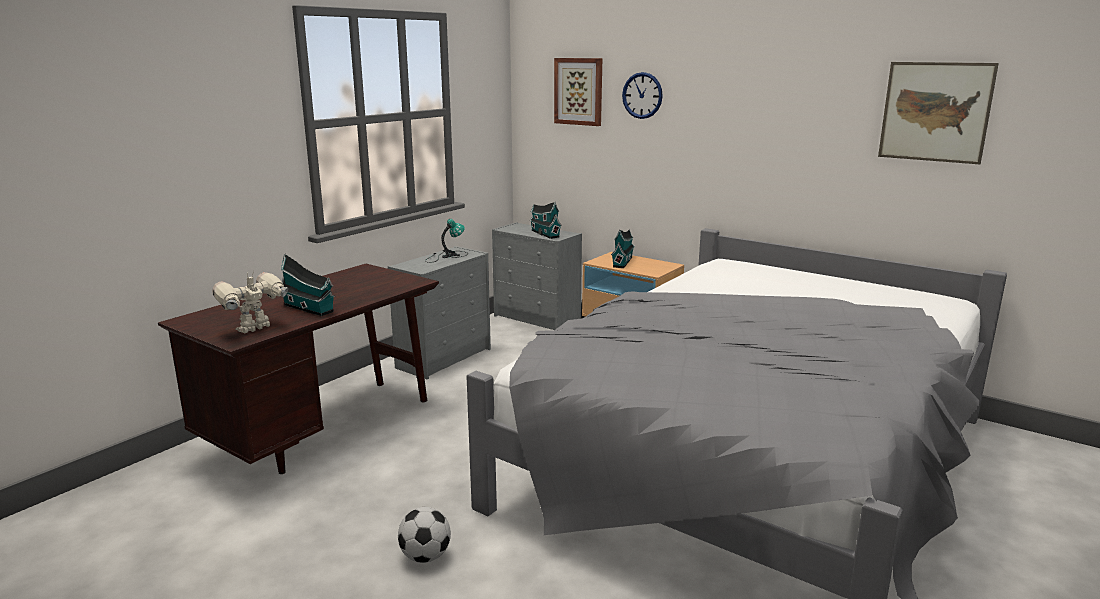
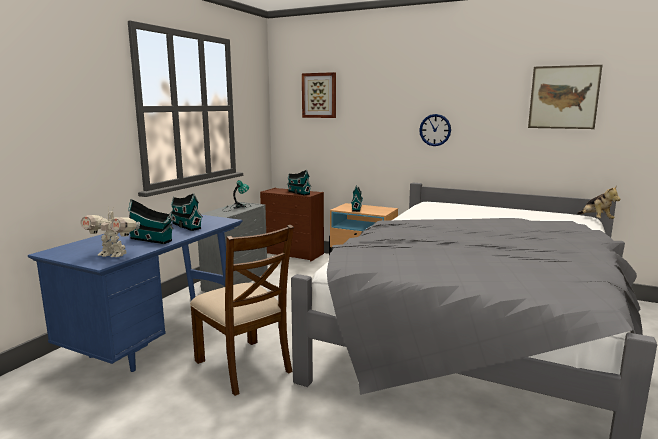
camera: 10 degrees left, 5 degrees down
brown desk [158,264,439,474] -> blue desk [28,215,243,372]
toy robot [212,271,288,333] -> toy robot turned 105 degrees counterclockwise [80,210,140,257]
football [398,507,451,563] -> none
grey dresser [492,222,582,330] -> brown dresser [260,188,324,261]
wall clock [622,72,663,119] -> wall clock moved to [419,114,451,146]
none -> toy house [170,193,203,231]
none -> brown chair [190,225,294,396]
none -> plush toy [577,185,620,219]

